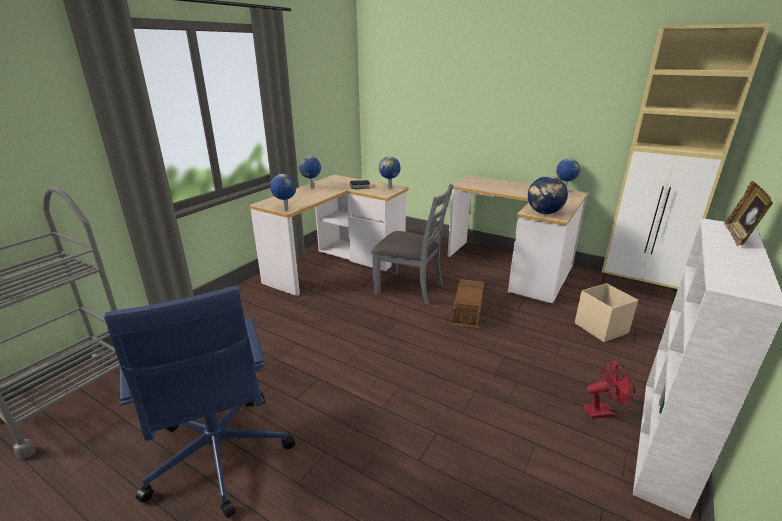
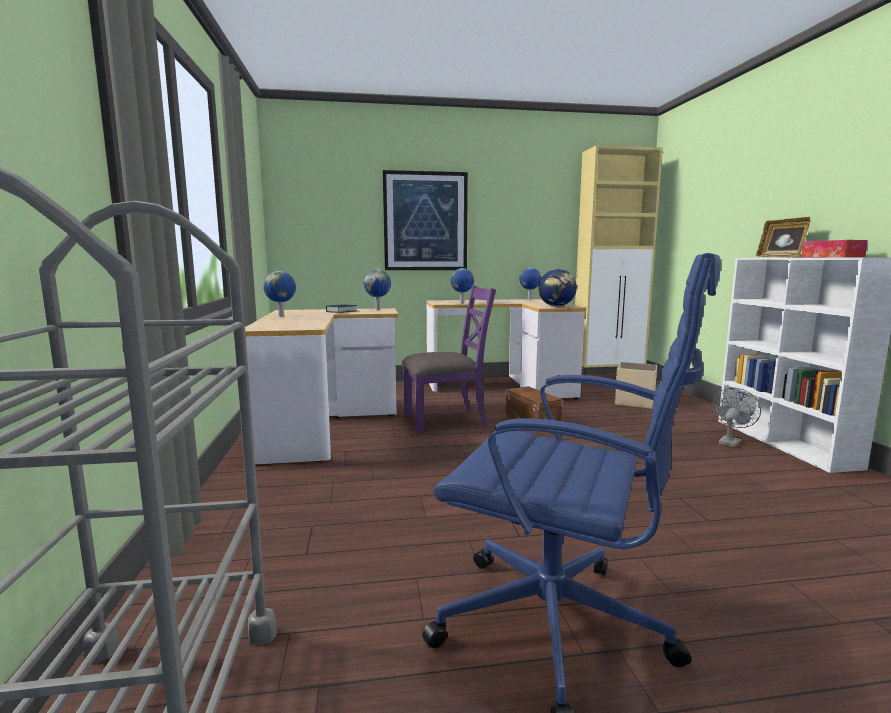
camera: 40 degrees left, 15 degrees down
globe [270,174,296,211] -> globe moved to [450,268,474,304]
grey chair [371,184,454,305] -> purple chair [402,285,496,434]
red fan [584,360,635,419] -> grey fan [713,388,761,447]
none -> picture [383,170,468,270]
none -> tissue box [801,240,868,257]

